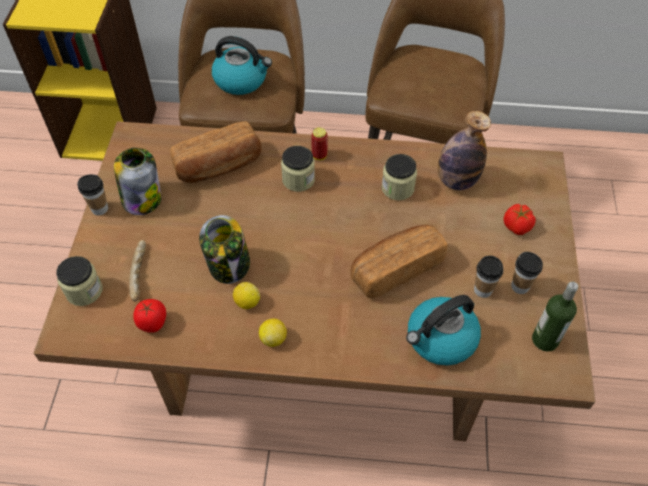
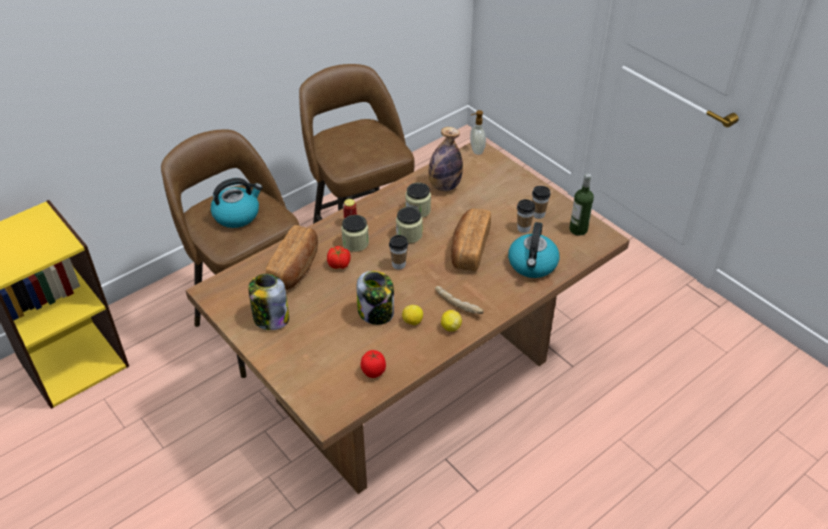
camera: 45 degrees left, 10 degrees down
jar [56,256,102,306] -> jar moved to [396,207,422,243]
cup [77,174,108,215] -> cup moved to [389,235,408,270]
bread [129,240,146,302] -> bread moved to [435,286,484,314]
tomato [503,204,536,235] -> tomato moved to [327,246,351,269]
none -> soap dispenser [470,110,486,155]

